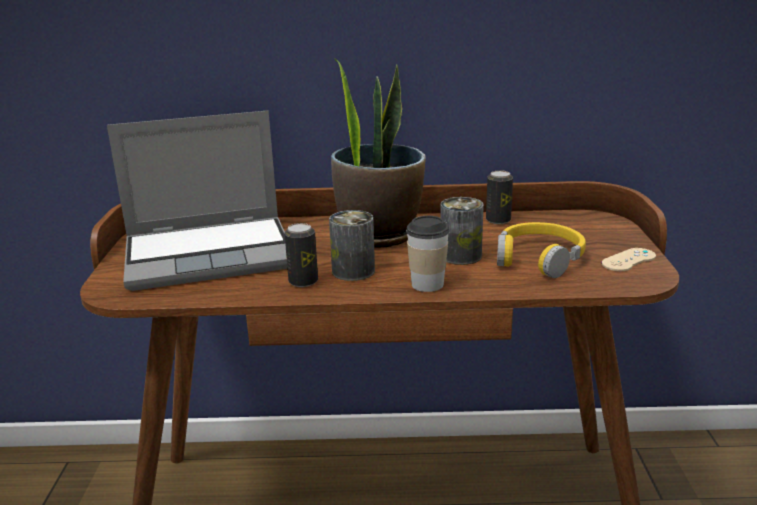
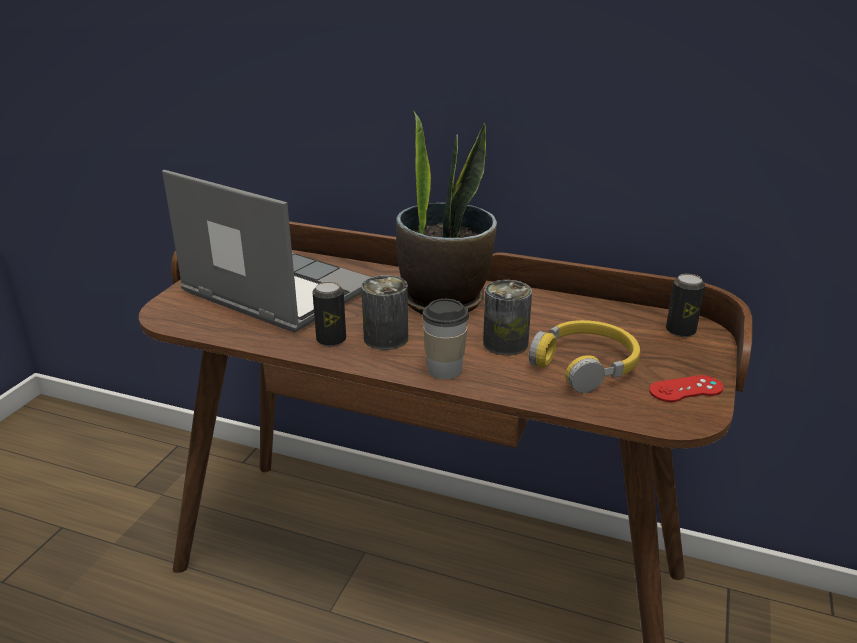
camera: 20 degrees right, 5 degrees up
laptop [107,111,287,291] -> laptop turned 150 degrees counterclockwise [162,170,371,333]
can [486,170,513,224] -> can moved to [666,274,705,337]
beige game controller [602,248,656,271] -> red game controller [649,375,723,402]

